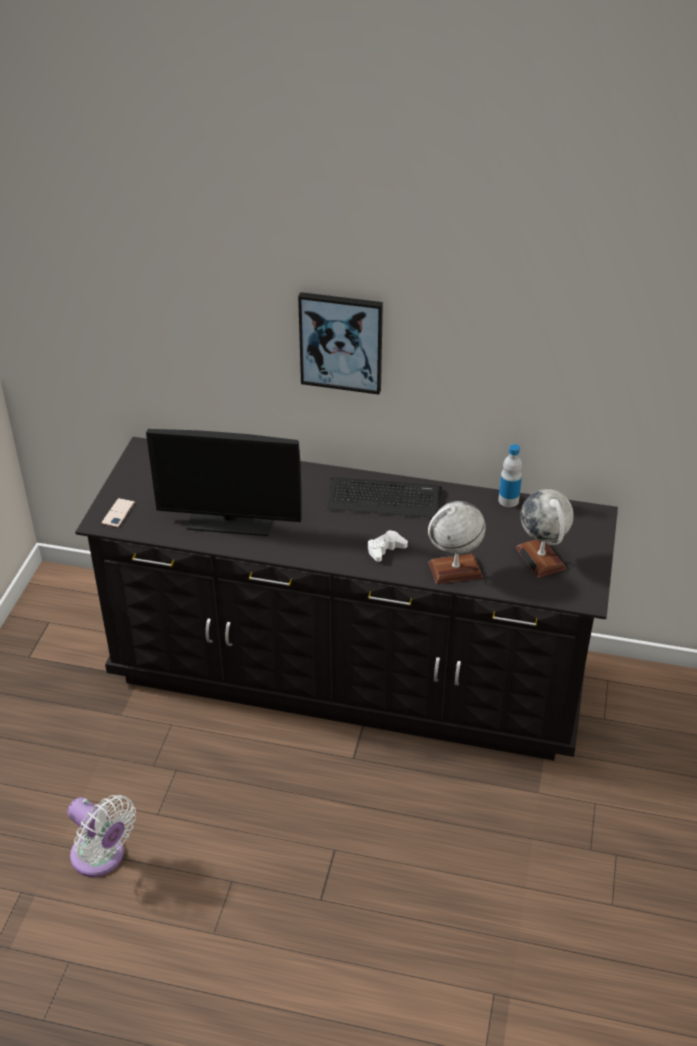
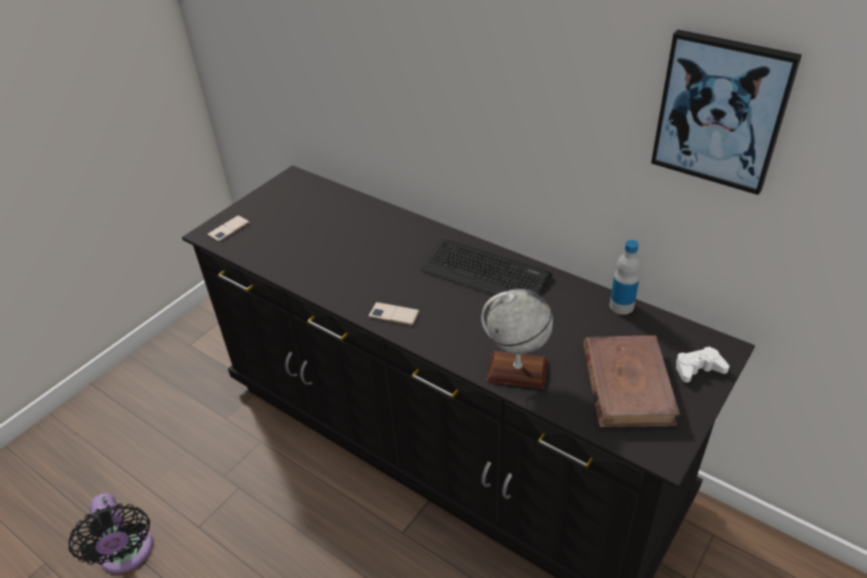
camera: 25 degrees right, 0 degrees up
white fan [67,795,136,877] -> black fan [68,493,153,573]
monitor [146,429,302,536] -> none
picture [298,292,383,395] -> picture moved to [651,30,802,195]
white game controller [368,530,408,562] -> white game controller moved to [676,347,729,382]
globe [516,489,574,578] -> brown book [583,336,680,427]
none -> phone [368,302,419,325]

